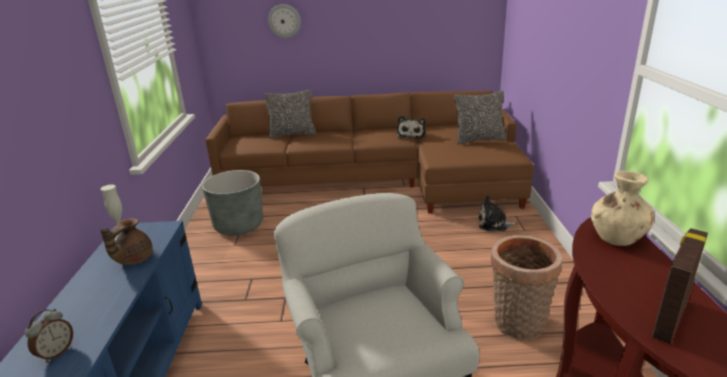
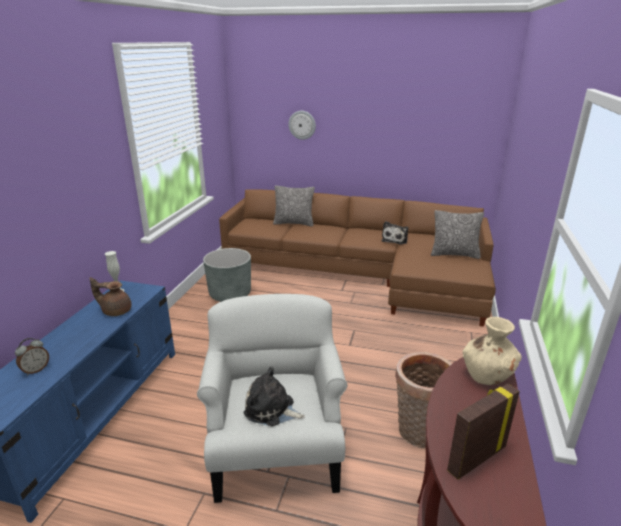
camera: 15 degrees right, 0 degrees up
brown teapot [100,218,153,265] -> brown teapot turned 60 degrees clockwise [89,277,132,316]
plush toy [478,196,518,231] -> plush toy moved to [244,367,305,427]

